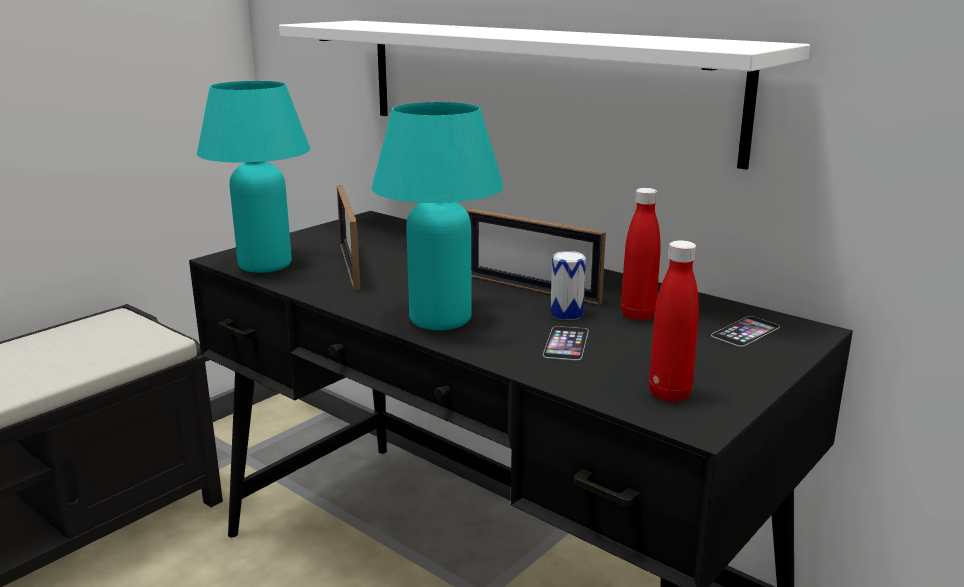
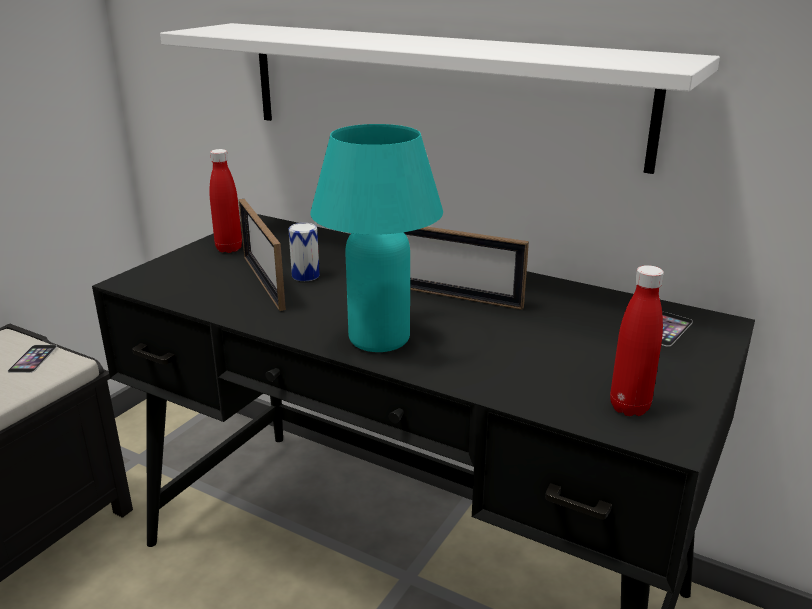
camera: 10 degrees left, 5 degrees up
turquoise table lamp [197,81,310,273] -> none
phone [543,326,589,360] -> phone moved to [8,345,57,373]
can [550,251,586,320] -> can moved to [288,223,320,281]
red bottle [621,188,661,321] -> red bottle moved to [209,149,242,253]

